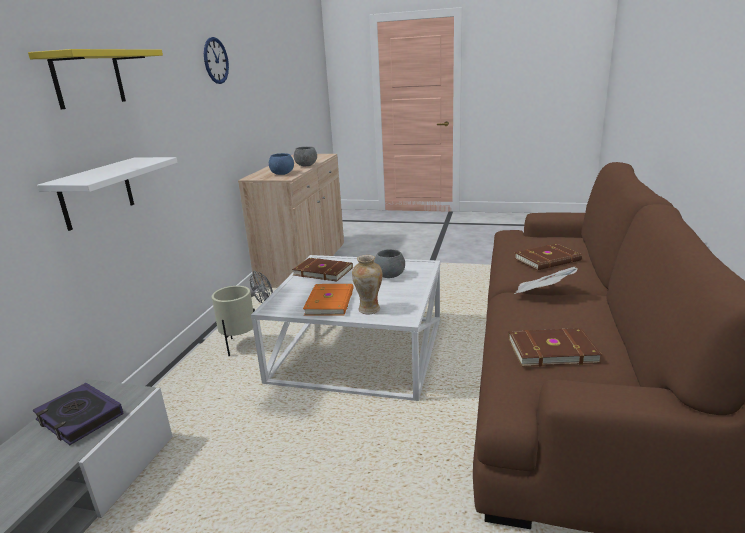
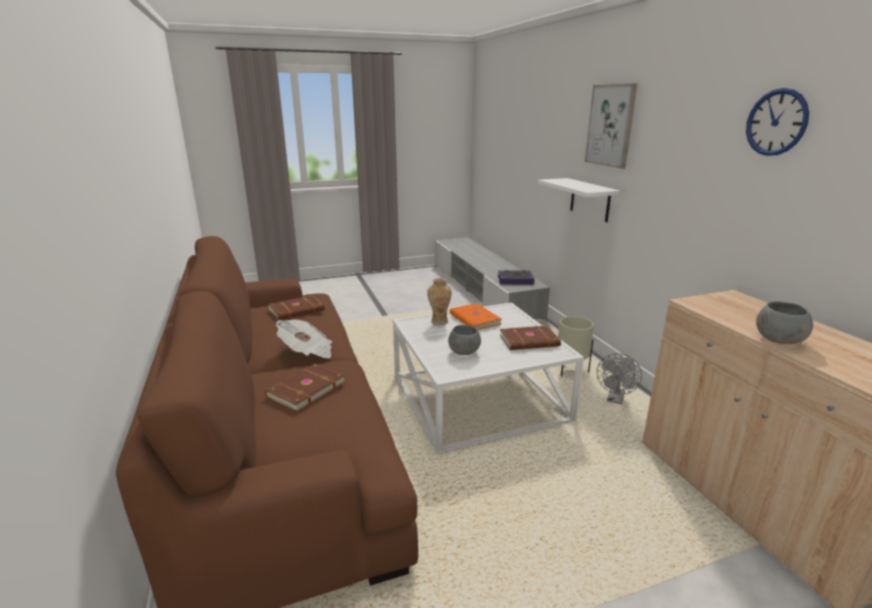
camera: 145 degrees right, 0 degrees up
yellow shelf [28,49,163,109] -> picture [585,83,638,169]
blue bowl [269,153,294,175] -> none

